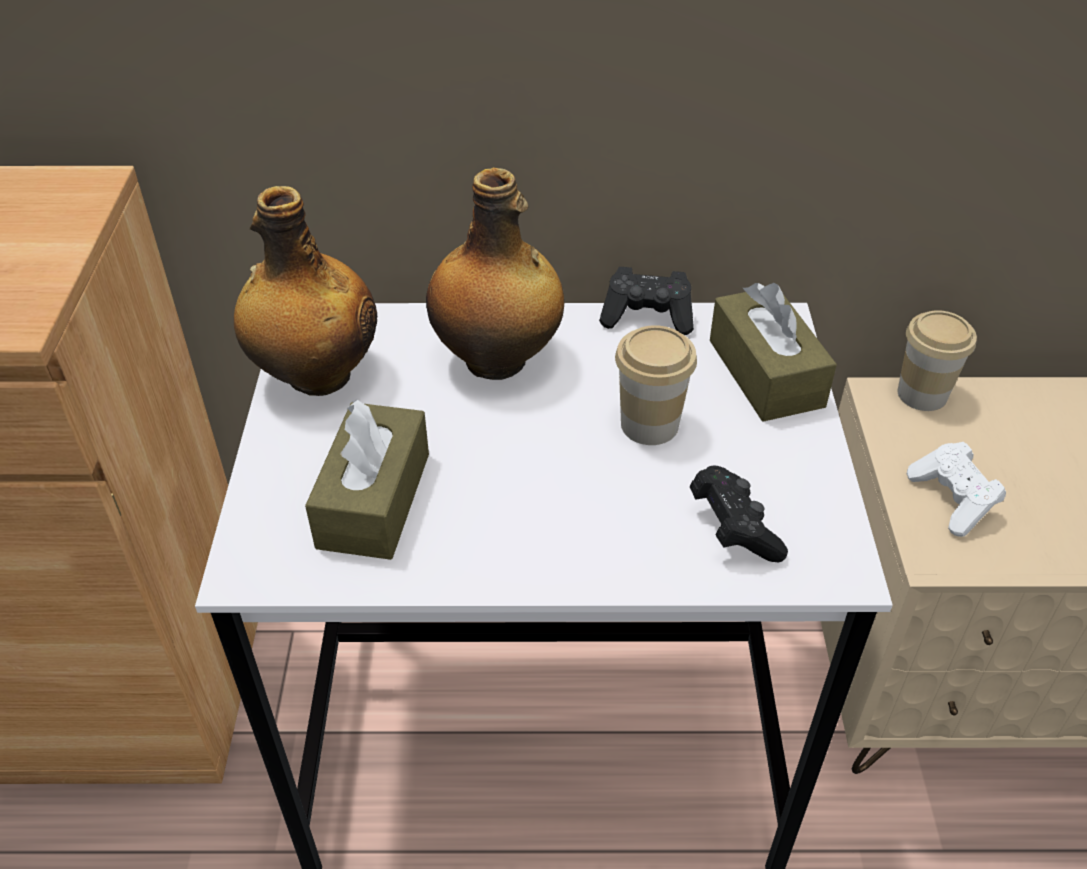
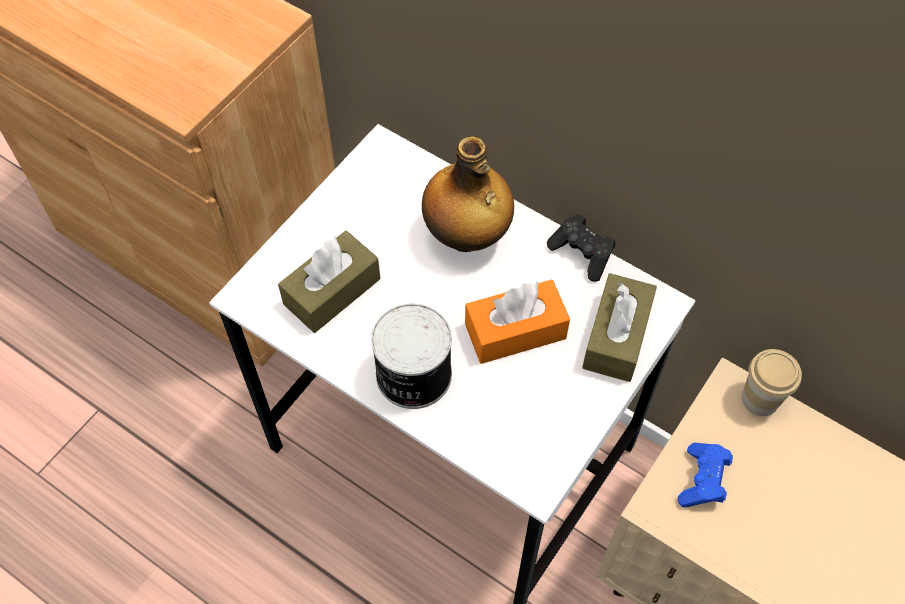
camera: 35 degrees right, 15 degrees up
bottle [234,186,377,396] -> none
cup [615,325,697,445] -> orange tissue box [465,279,570,364]
black game controller [690,465,788,562] -> none
white game controller [907,442,1006,537] -> blue game controller [678,443,733,508]
none -> can [371,303,452,409]

